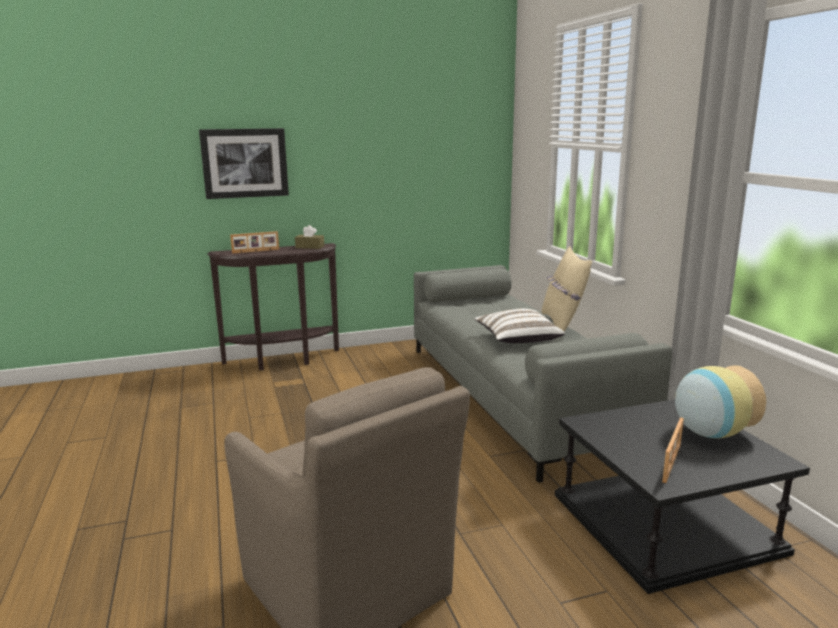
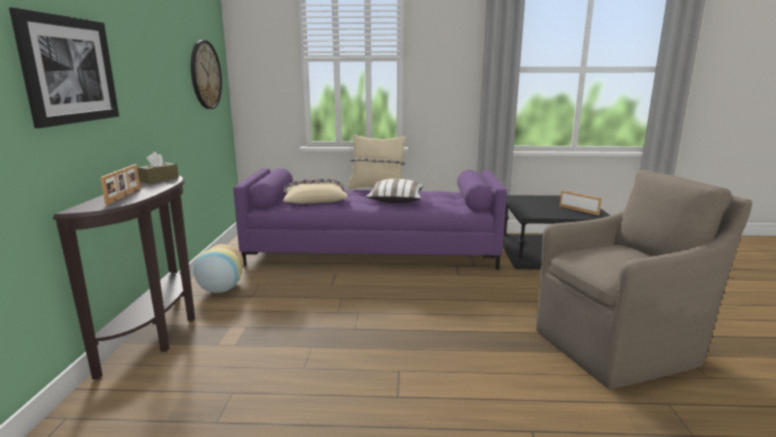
camera: 70 degrees left, 0 degrees up
grey sofa [414,265,673,483] -> purple sofa [233,168,507,270]
vase [675,365,766,438] -> vase moved to [194,244,244,293]
none -> wall clock [191,40,222,109]
none -> beige pillow [283,179,348,204]

